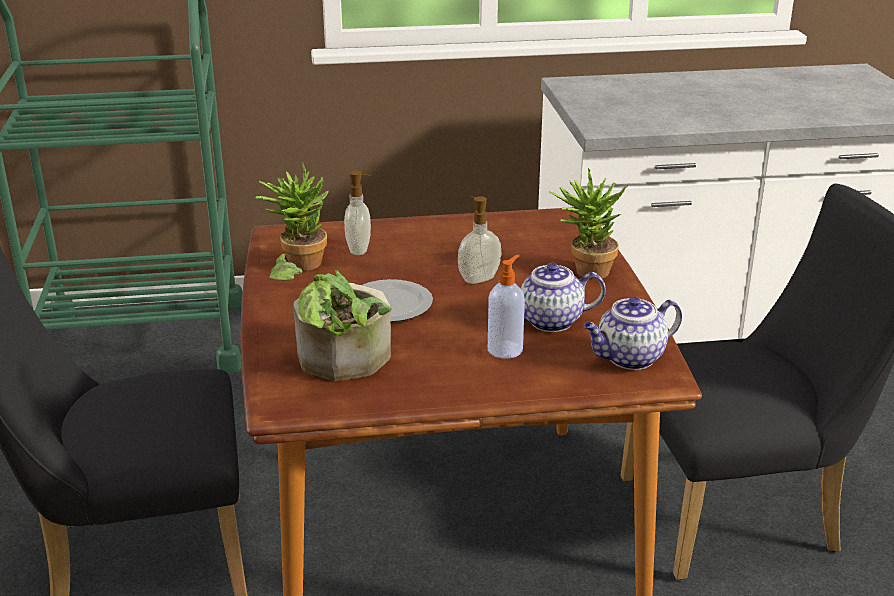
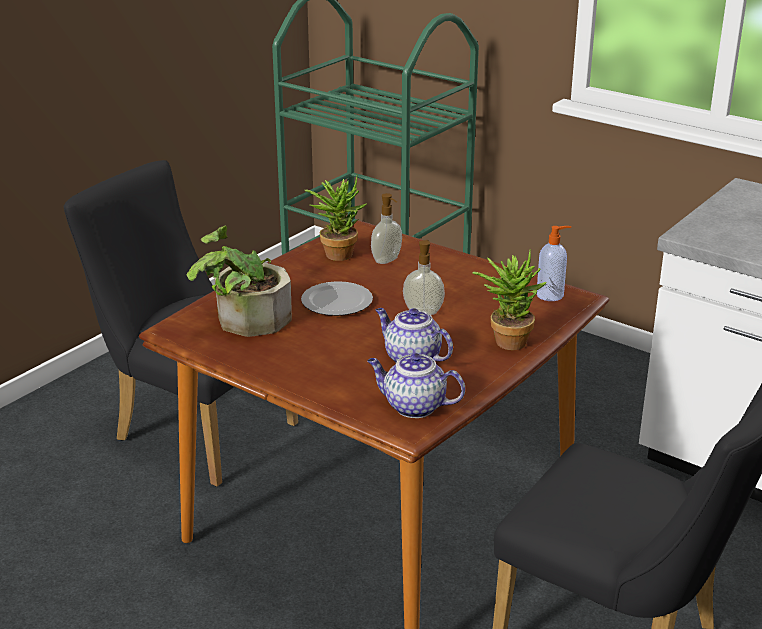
camera: 45 degrees right, 0 degrees up
soap dispenser [488,255,525,358] -> soap dispenser moved to [537,226,571,301]

